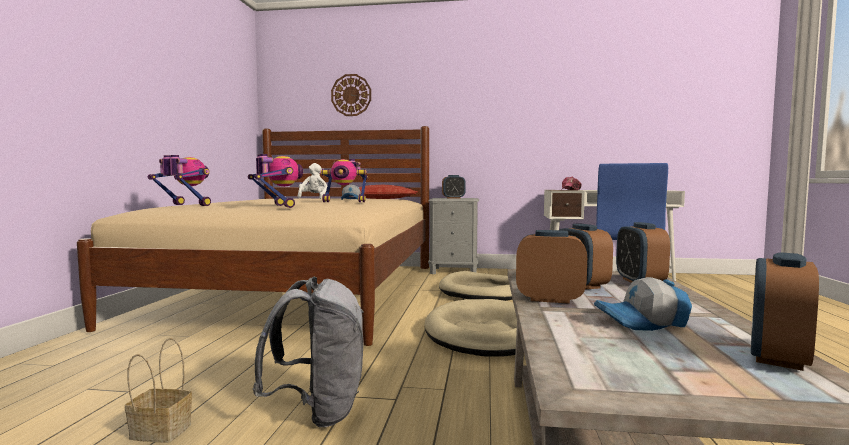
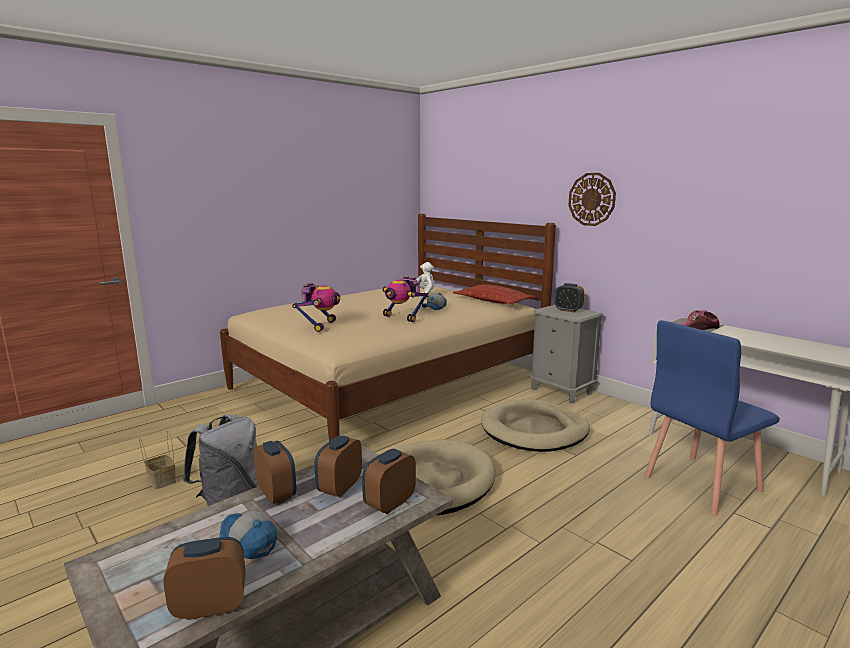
camera: 40 degrees right, 10 degrees up
toy robot [148,155,211,206] -> none
wall clock [331,74,371,116] -> wall clock moved to [568,173,616,226]

